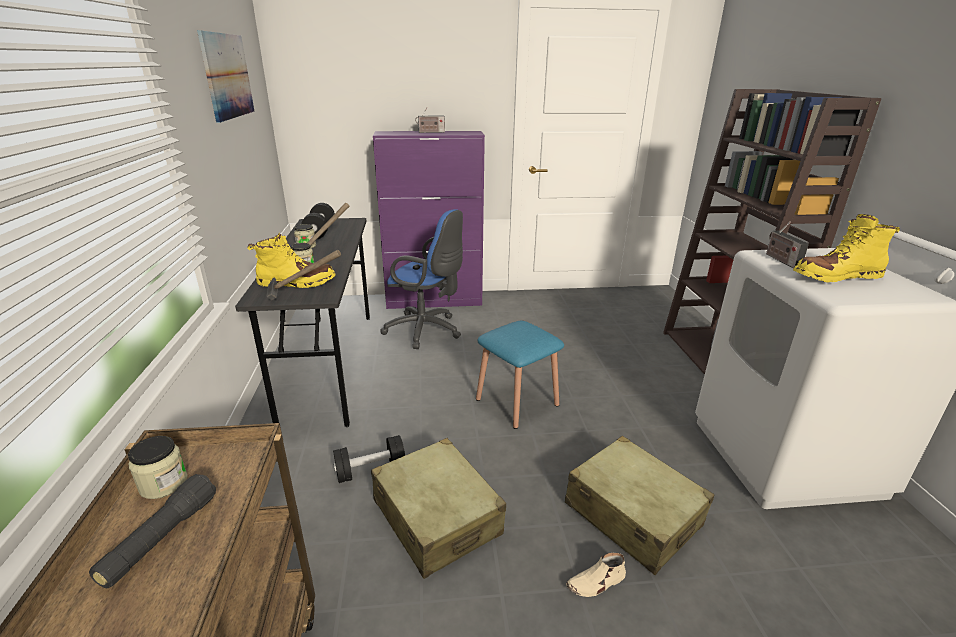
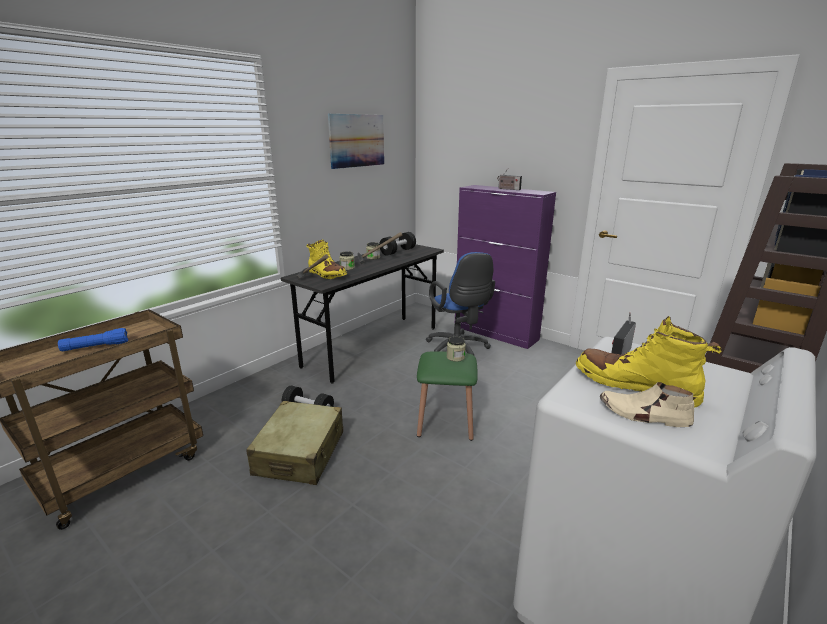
camera: 45 degrees right, 5 degrees down
black flashlight [89,474,216,589] -> blue flashlight [58,328,128,351]
jar [128,436,188,499] -> jar moved to [447,336,466,362]
blue stool [476,321,564,429] -> green stool [417,351,478,441]
beige suitcase [565,436,714,575] -> none
beige shoe [566,553,626,597] -> beige shoe moved to [600,382,694,427]

